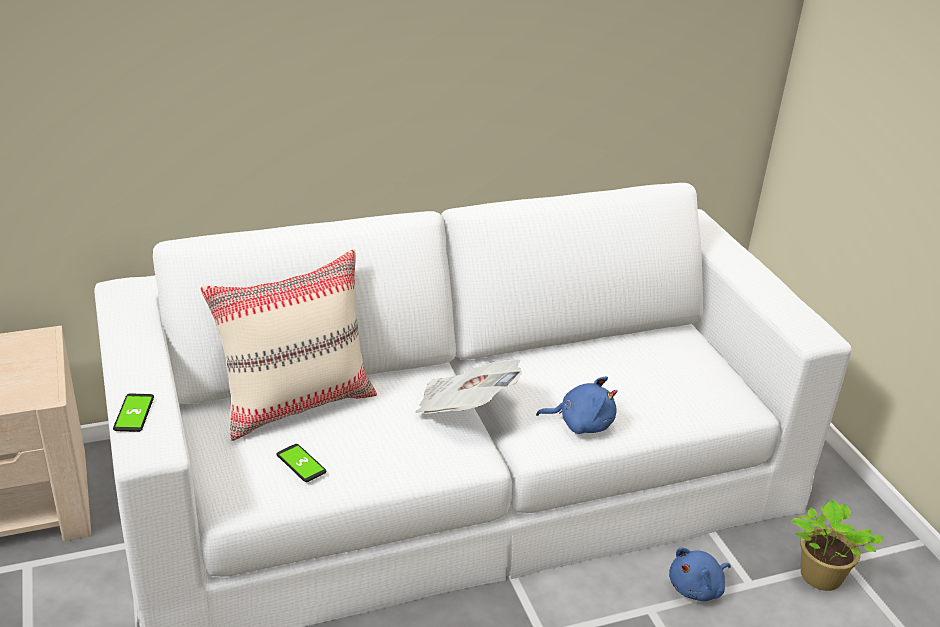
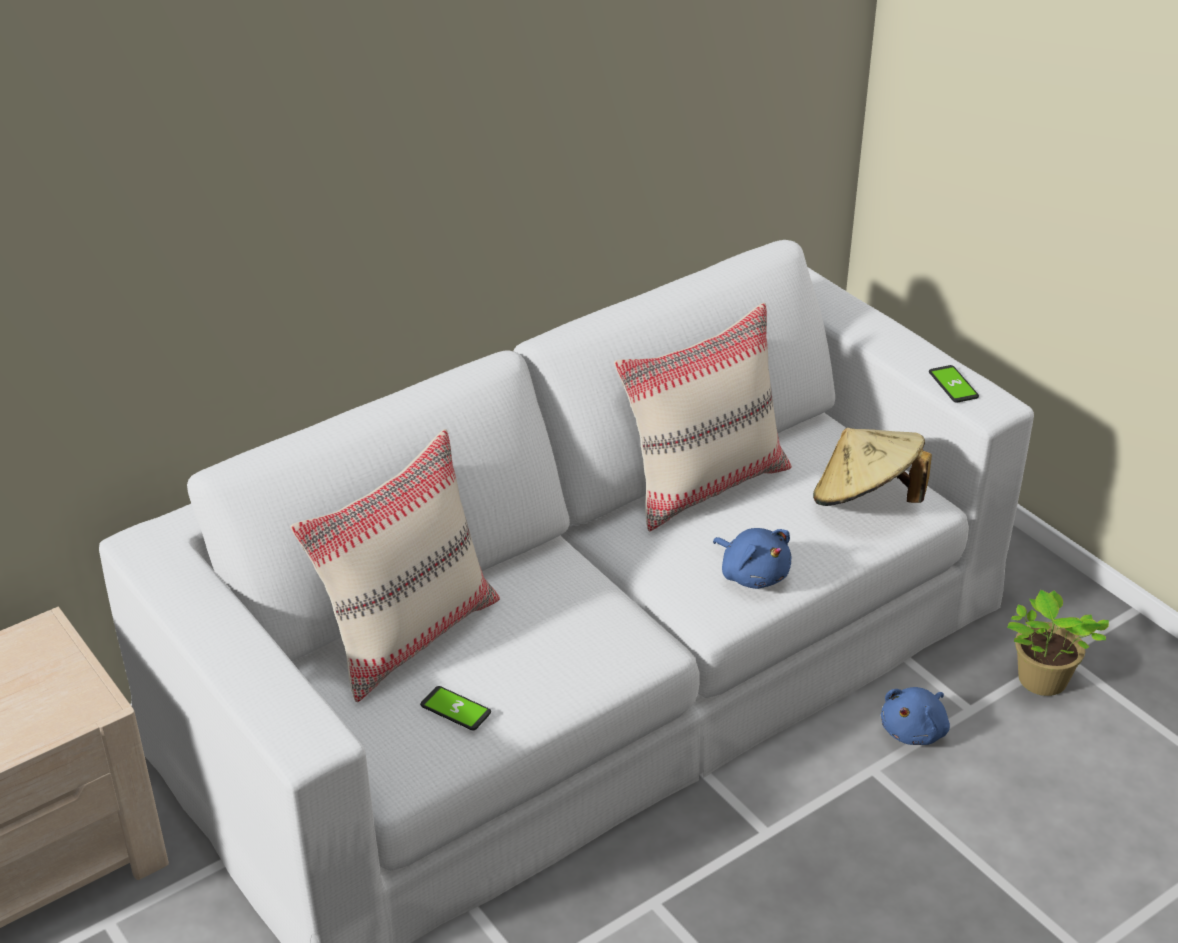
camera: 15 degrees left, 5 degrees up
phone [113,393,154,432] -> phone moved to [929,365,979,403]
newspaper [416,359,522,414] -> none
blue plush toy [536,376,618,434] -> blue plush toy turned 60 degrees clockwise [713,528,792,589]
none -> beige pillow [614,303,792,531]
none -> beige hat [813,428,932,506]

